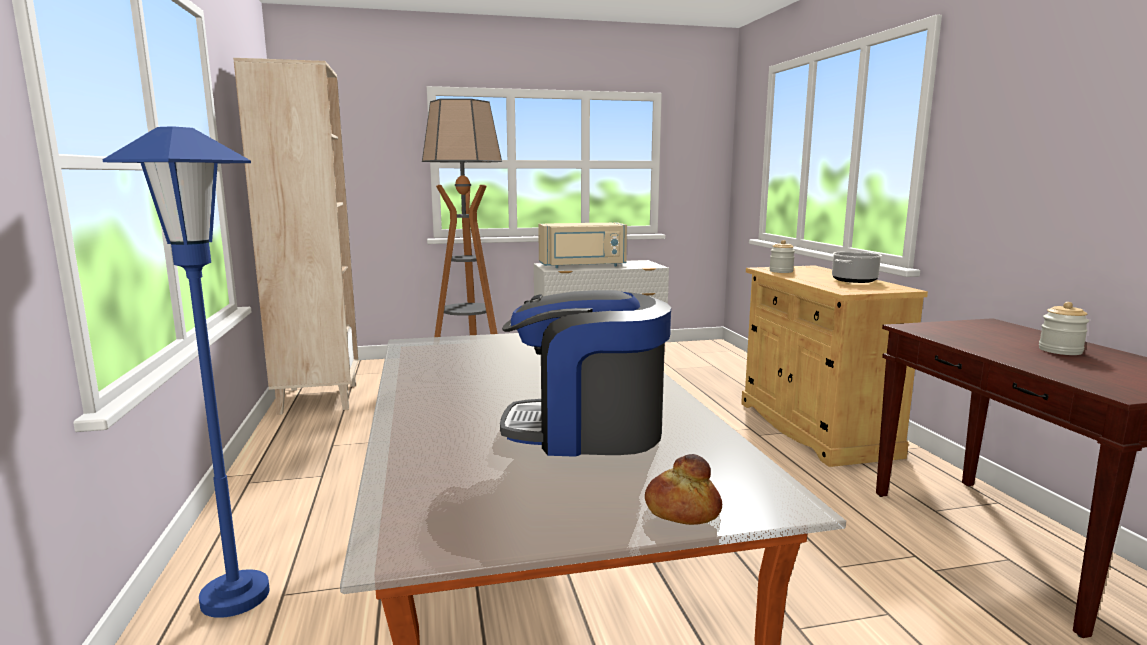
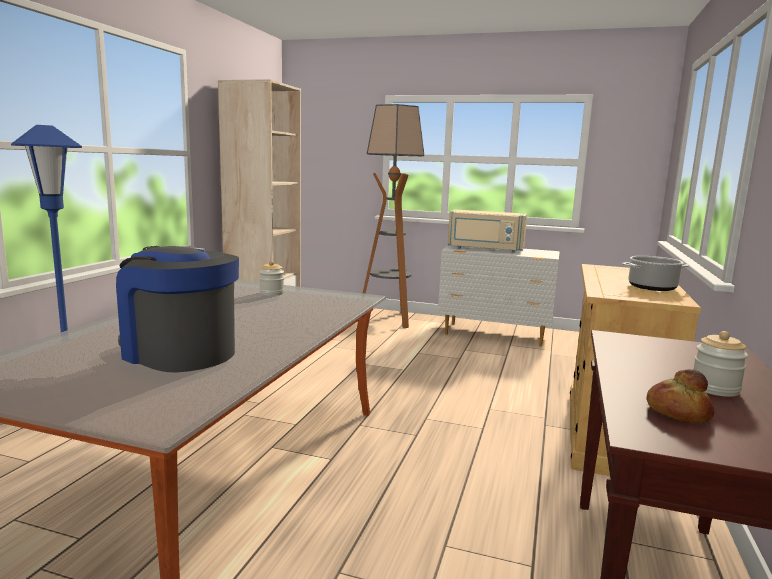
camera: 30 degrees right, 0 degrees up
bread [645,454,722,525] -> bread moved to [647,369,714,423]
jar [769,240,795,273] -> jar moved to [259,261,284,296]

